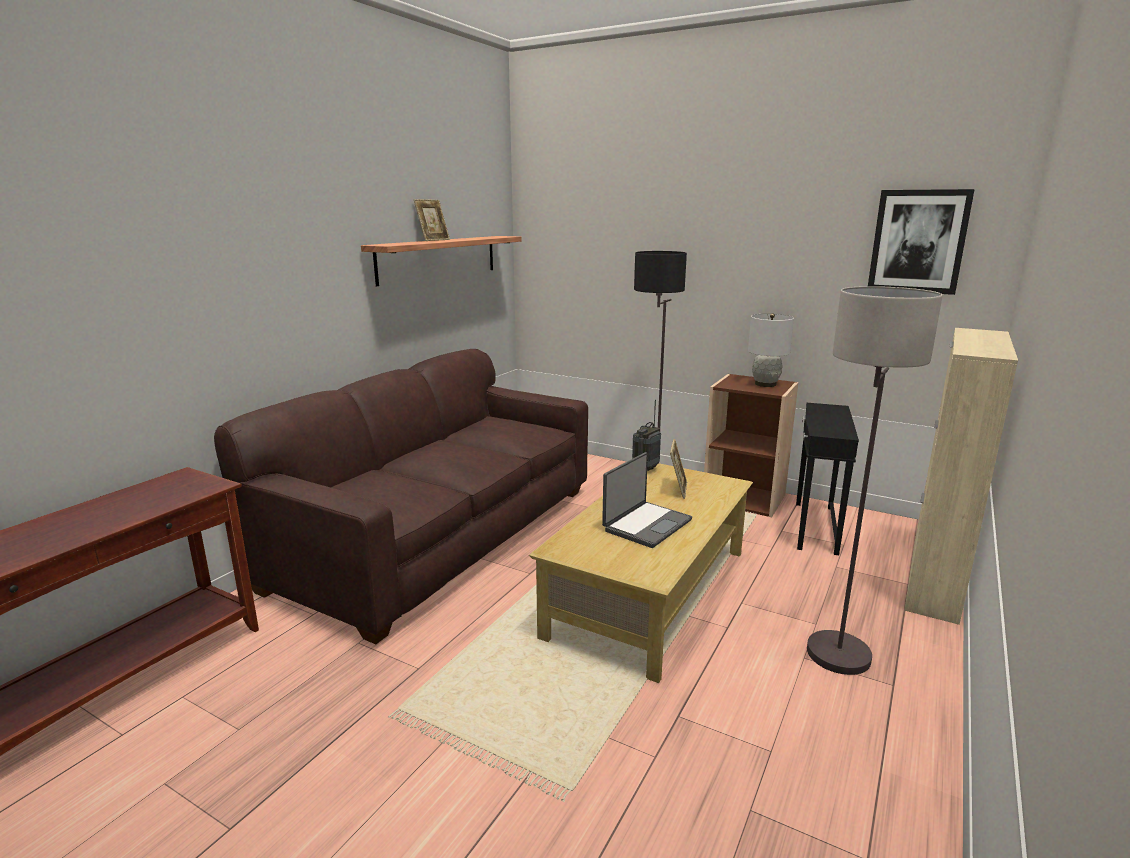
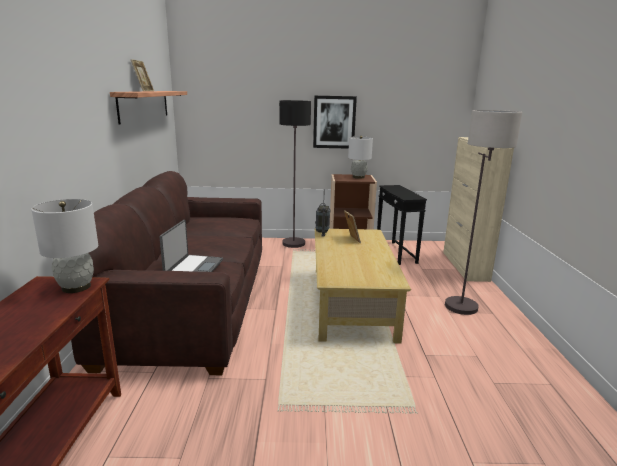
camera: 30 degrees left, 0 degrees up
laptop [602,452,692,548] -> laptop moved to [160,220,223,272]
picture [868,189,975,295] -> picture moved to [313,96,357,149]
none -> white table lamp [31,199,98,293]

